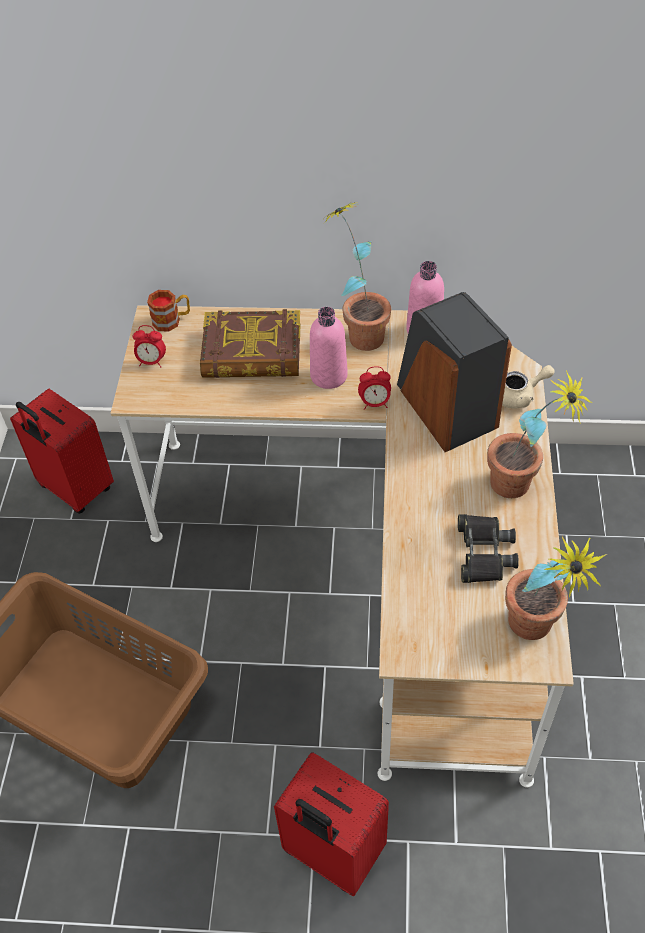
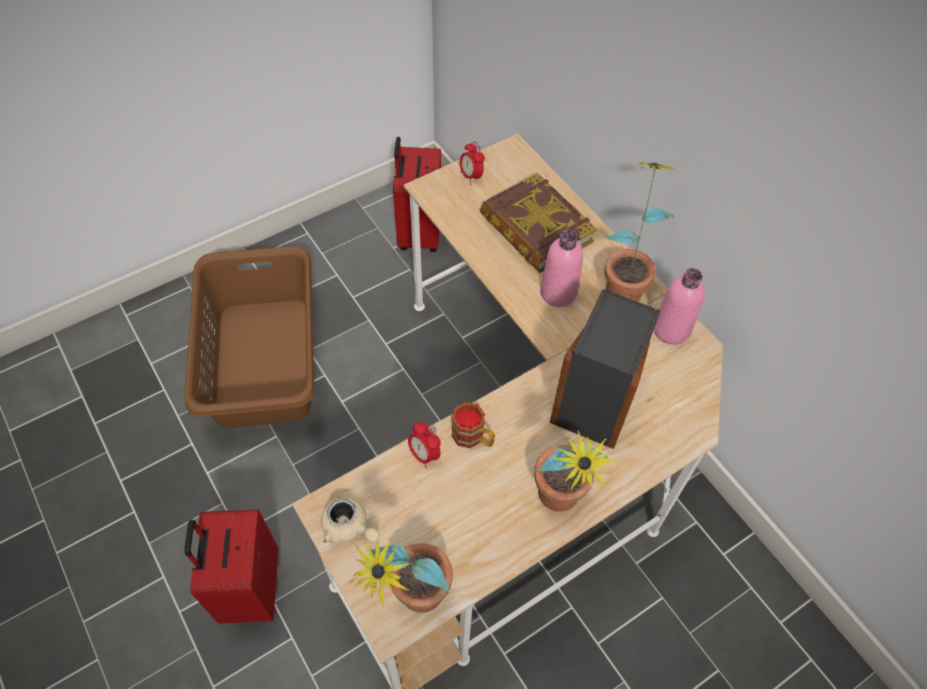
camera: 50 degrees right, 5 degrees up
mug [147,290,190,332] -> mug moved to [451,402,495,448]
alarm clock [358,366,391,410] -> alarm clock moved to [408,422,441,468]
black binoculars [458,514,519,583] -> none
beige teapot [502,365,554,409] -> beige teapot moved to [321,497,380,544]

